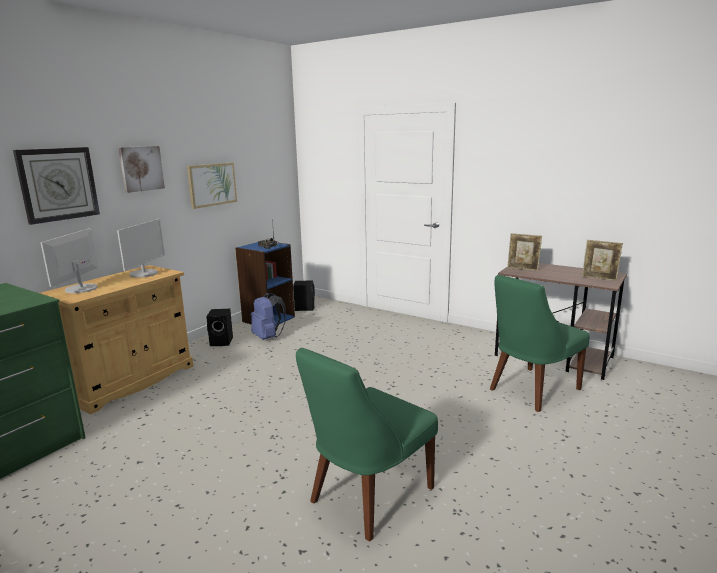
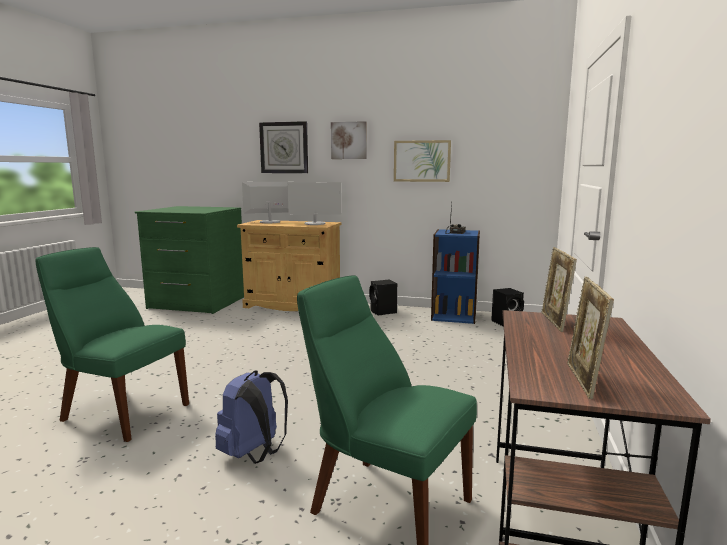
camera: 70 degrees right, 5 degrees down
blue backpack [251,293,286,340] -> blue backpack moved to [215,370,288,464]

